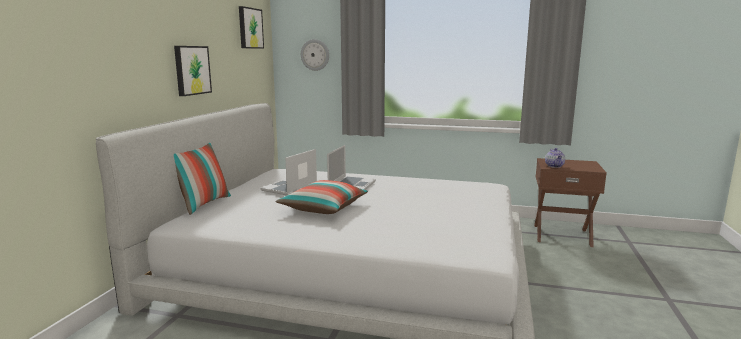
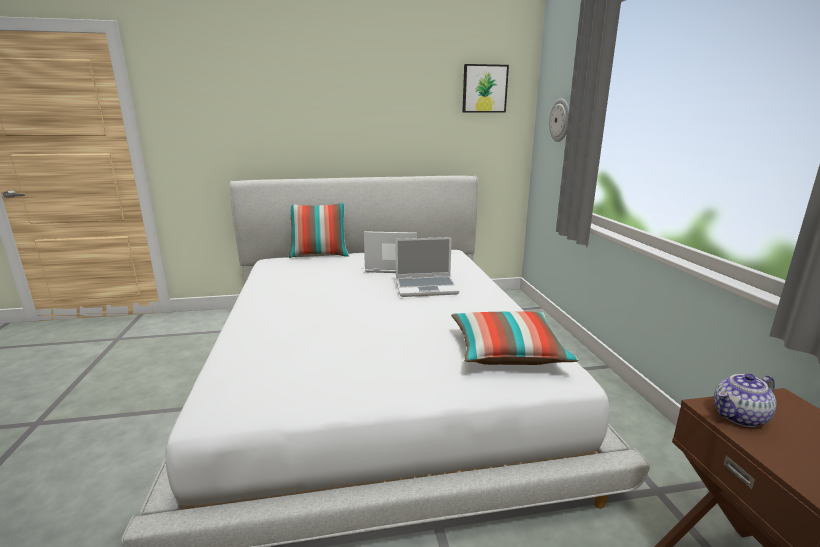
camera: 65 degrees right, 5 degrees up
picture [174,46,212,96] -> none
pillow [276,180,368,214] -> pillow moved to [451,311,579,365]

